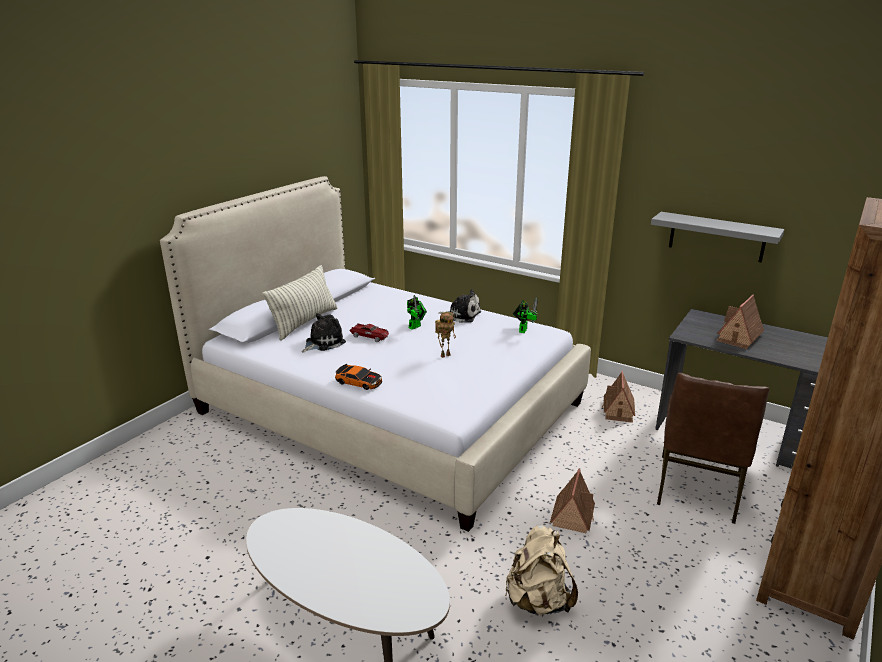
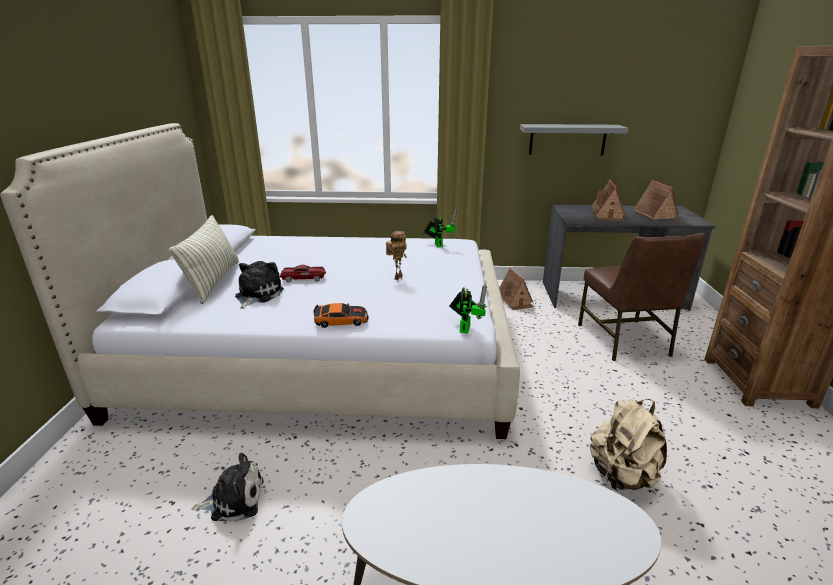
camera: 30 degrees left, 0 degrees up
toy robot [407,295,427,330] -> toy robot moved to [449,284,487,334]
plush toy [438,289,481,323] -> plush toy moved to [191,453,264,522]
toy house [550,469,595,533] -> toy house moved to [633,180,679,220]

